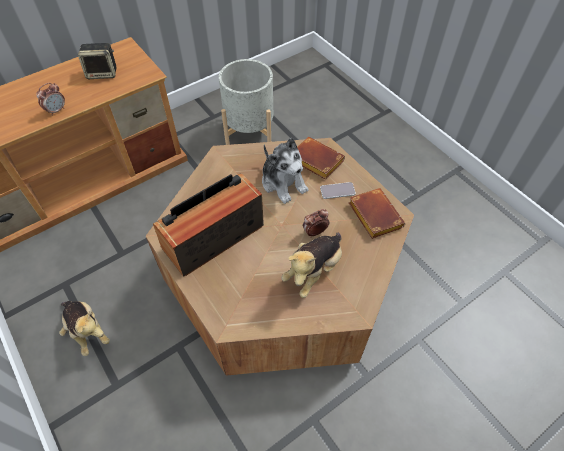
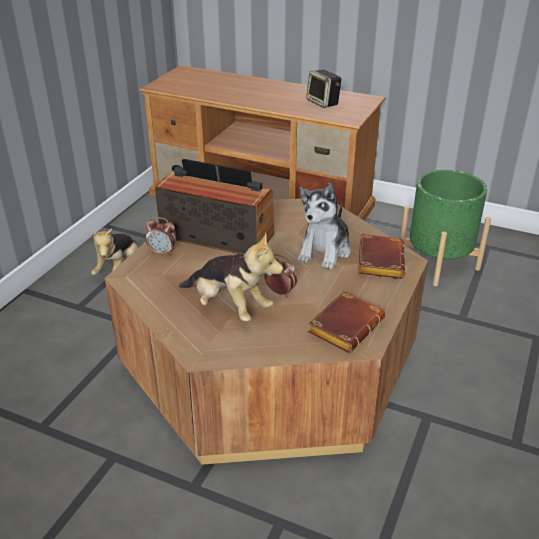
camera: 60 degrees right, 20 degrees down
alarm clock [36,83,65,116] -> alarm clock moved to [146,217,177,255]
grey planter [219,59,273,145] -> green planter [400,170,491,286]
plush toy [281,233,342,298] -> plush toy turned 150 degrees counterclockwise [179,232,284,321]
phone [320,182,356,199] -> none

